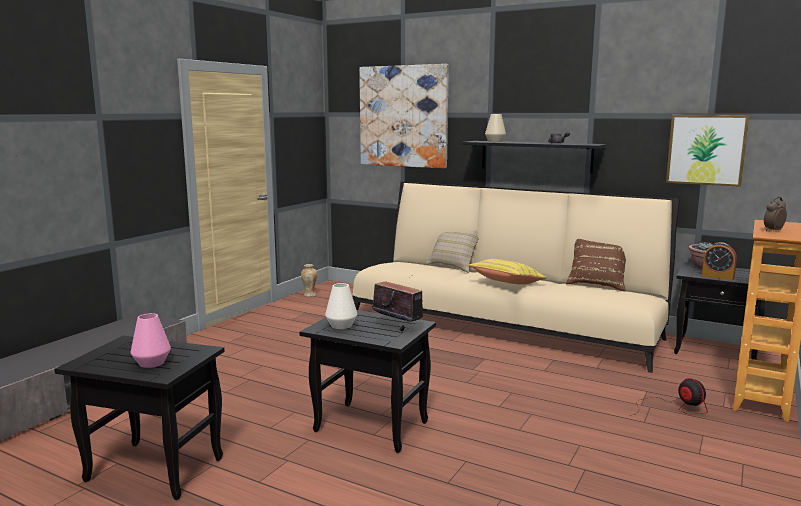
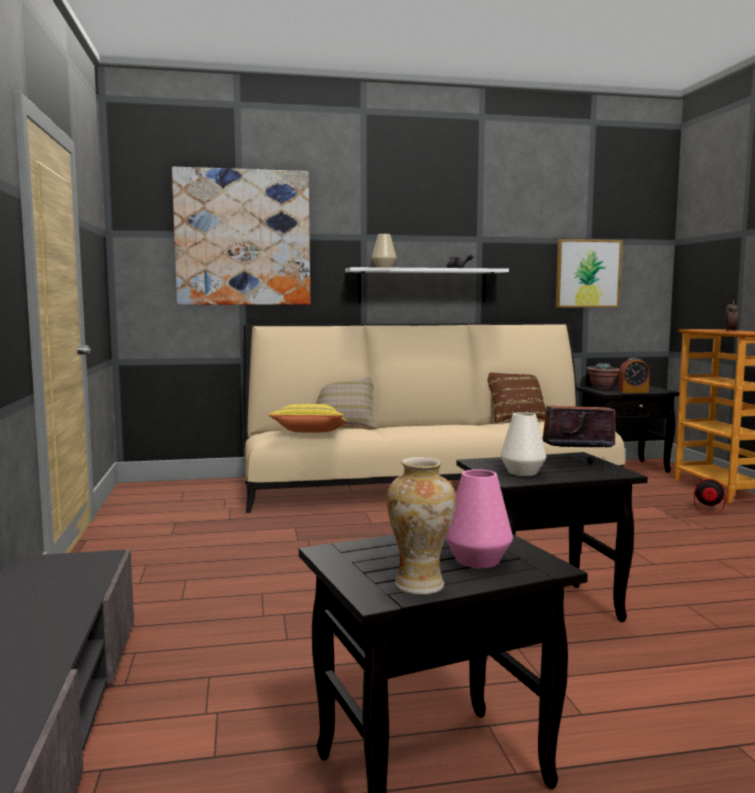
camera: 40 degrees left, 5 degrees down
vase [301,264,318,297] -> vase moved to [387,457,456,595]
black shelf [463,141,606,174] -> white shelf [345,267,509,303]
yellow pillow [469,259,547,285] -> yellow pillow moved to [269,404,348,432]

